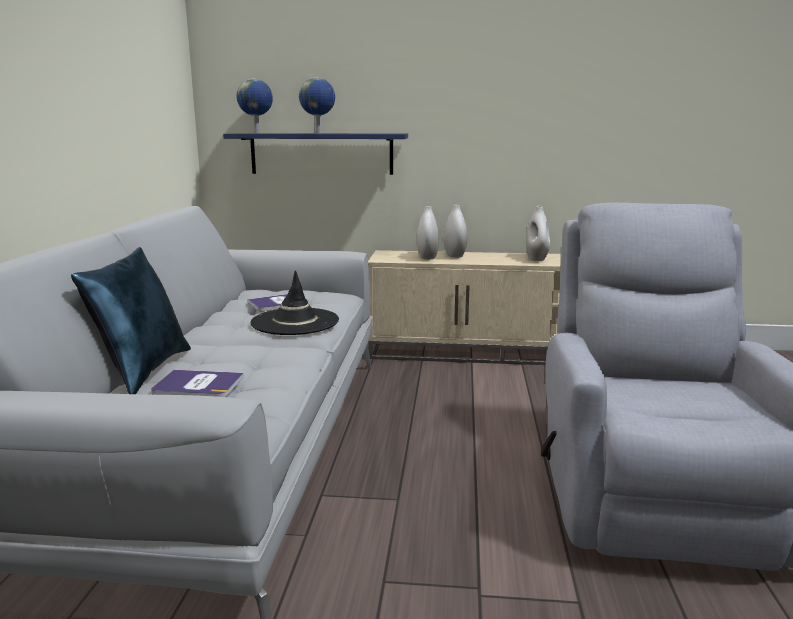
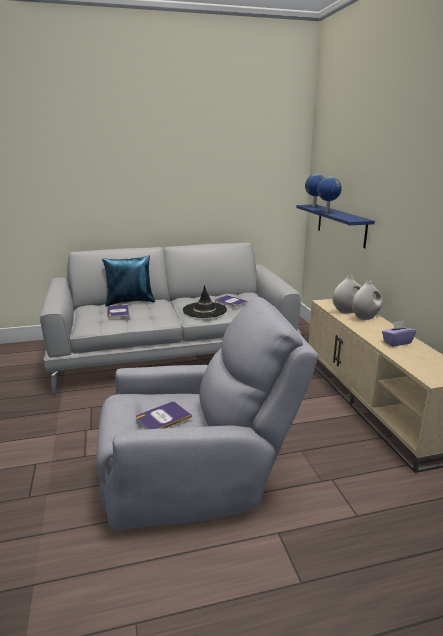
camera: 70 degrees right, 5 degrees up
white vase [526,206,551,261] -> purple tissue box [382,320,416,346]
none -> book [136,402,192,429]

